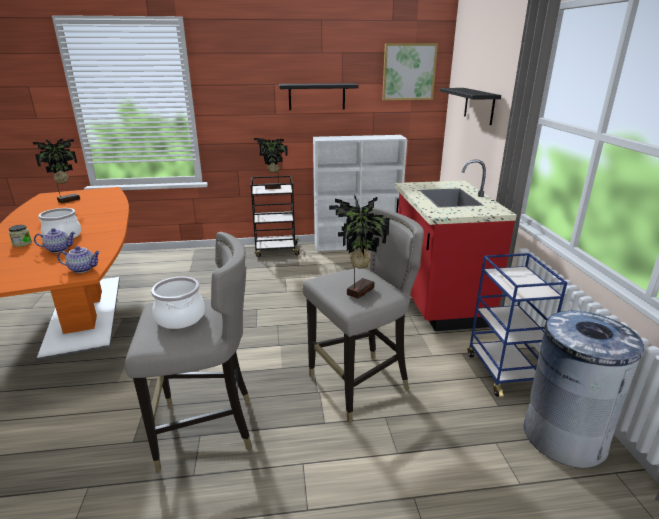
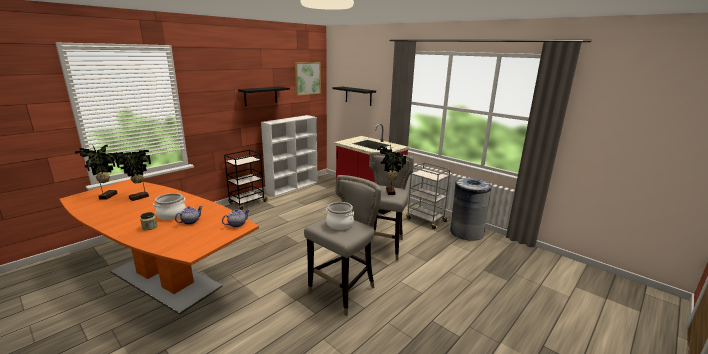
camera: 40 degrees left, 5 degrees down
potted plant [254,138,288,189] -> potted plant moved to [111,150,151,201]
blue cart [468,253,567,398] -> grey cart [407,162,450,229]

